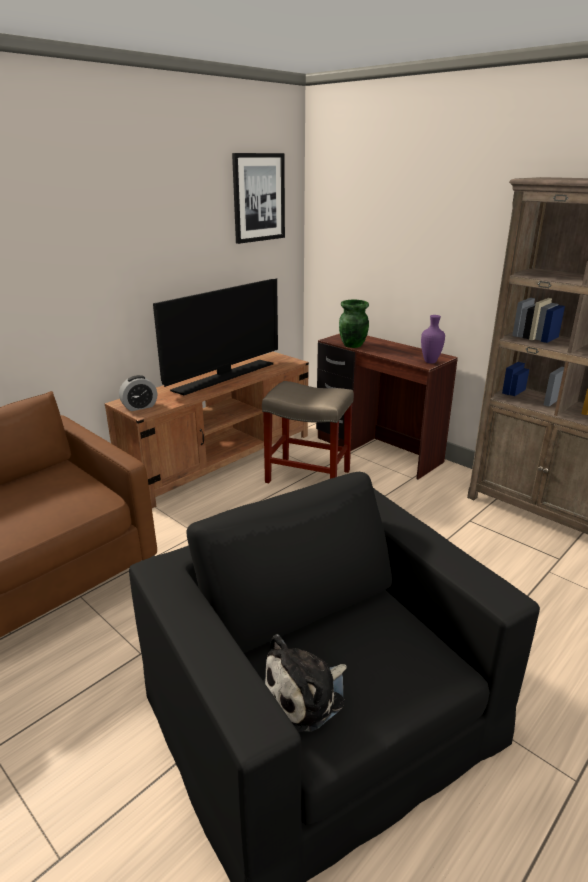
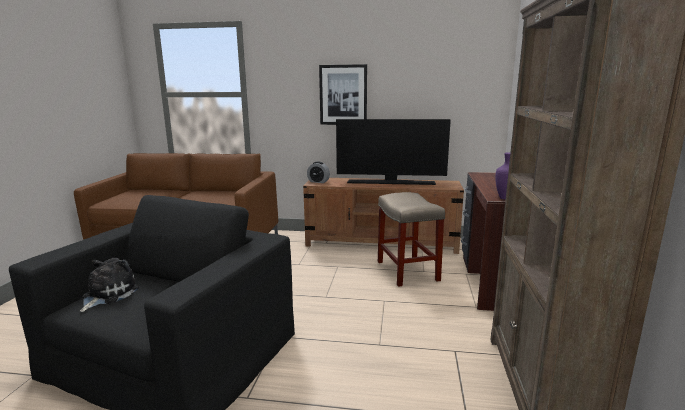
camera: 55 degrees right, 10 degrees down
picture [232,153,285,244] -> picture moved to [319,64,367,125]
plush toy [263,634,347,732] -> plush toy turned 90 degrees clockwise [80,258,139,312]
green vase [339,300,369,348] -> none

